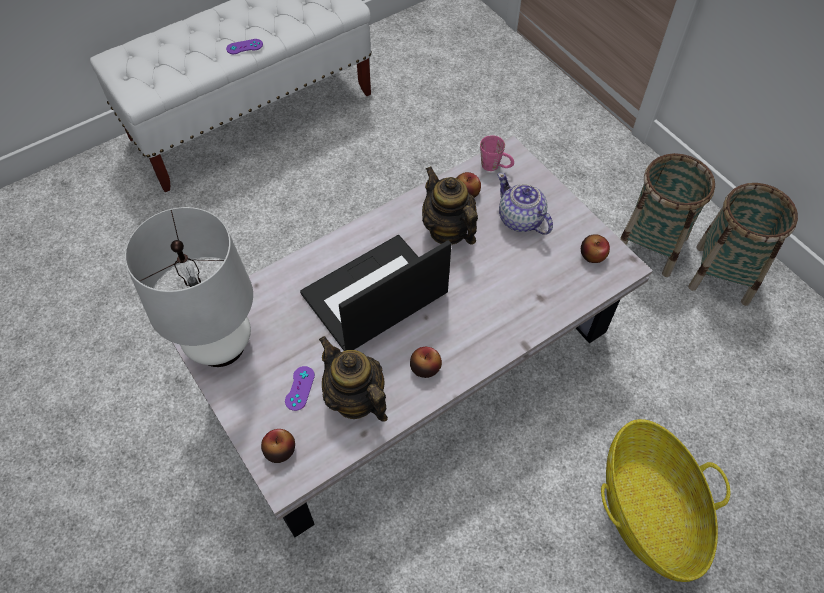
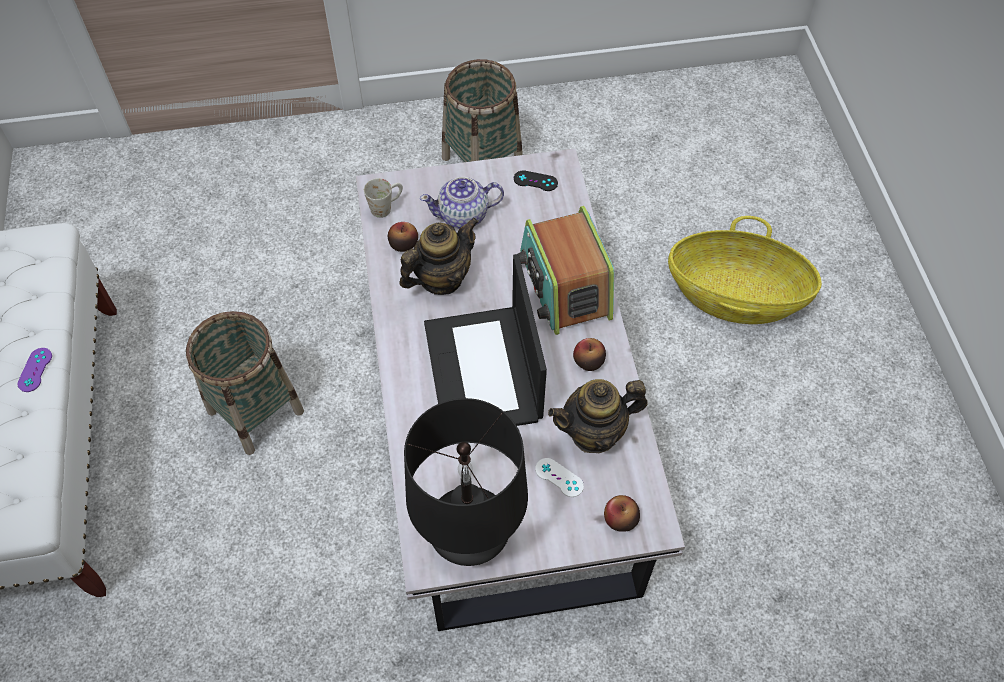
camera: 65 degrees left, 0 degrees up
white table lamp [125,207,253,367] -> black table lamp [404,398,528,566]
purple game controller [285,366,315,411] -> white game controller [535,458,584,497]
teapot [422,166,478,245] -> teapot turned 150 degrees clockwise [399,217,479,295]
pink mug [480,135,514,171] -> white mug [364,178,403,218]
apple [581,234,610,263] -> black game controller [514,170,558,191]
basket [688,183,798,306] -> basket moved to [186,311,304,455]
none -> radio [518,206,614,335]

